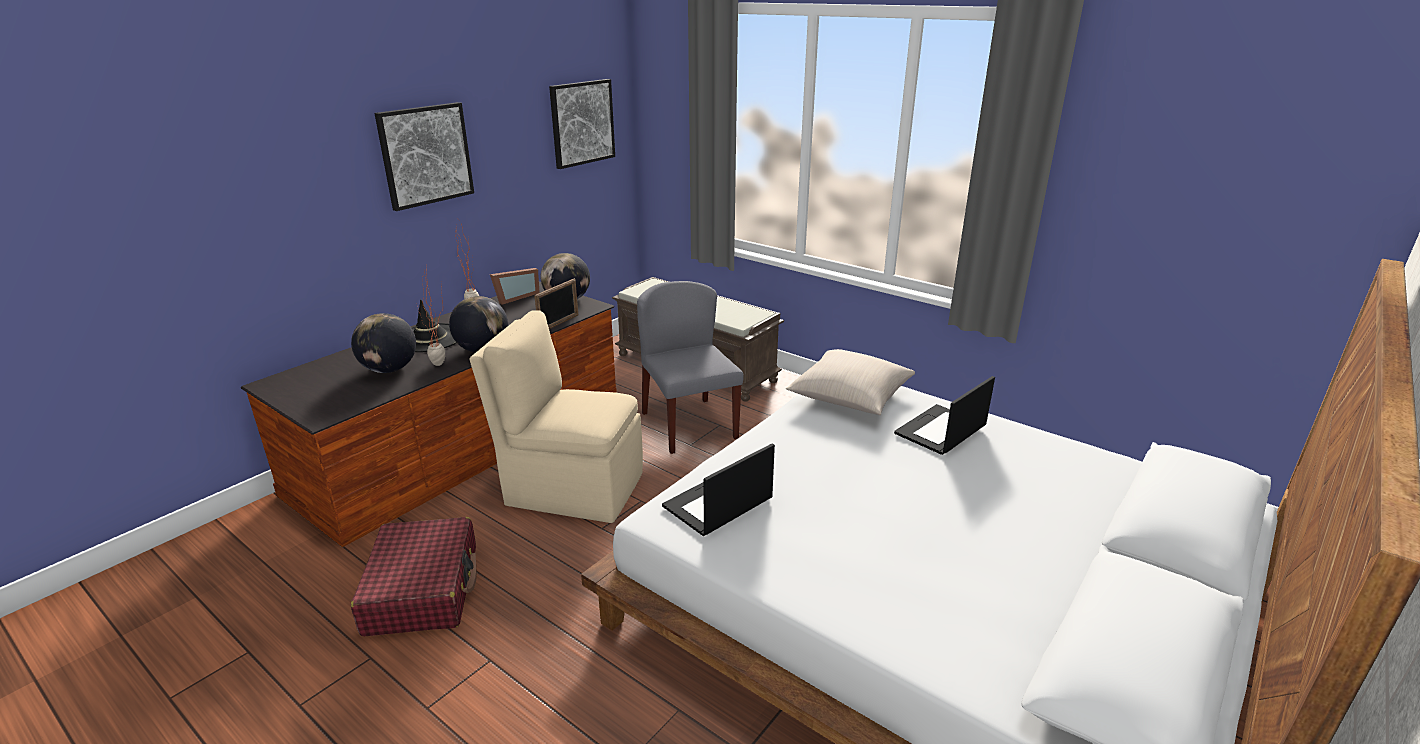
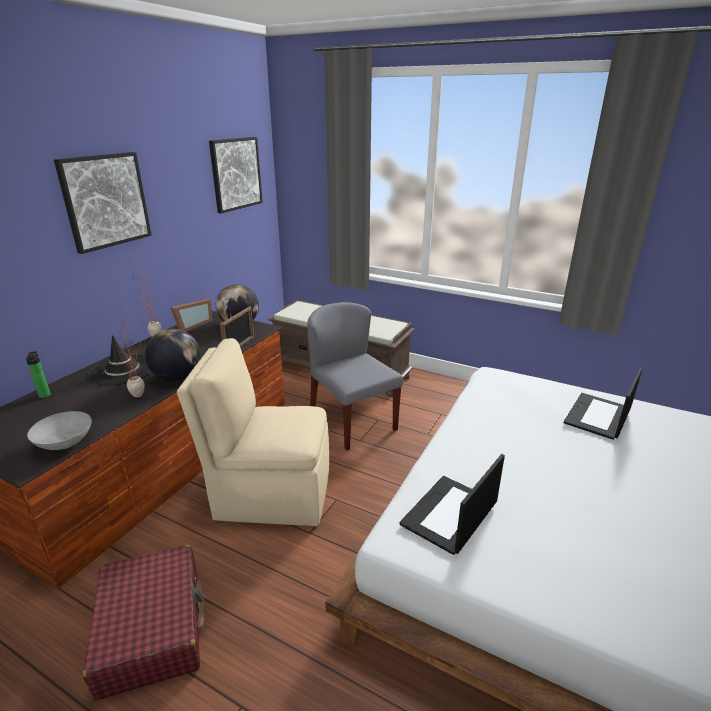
camera: 10 degrees left, 0 degrees up
globe [351,313,416,373] -> none
beige pillow [786,349,915,415] -> none
none -> bottle [26,351,51,398]
none -> grey bowl [27,411,92,450]

